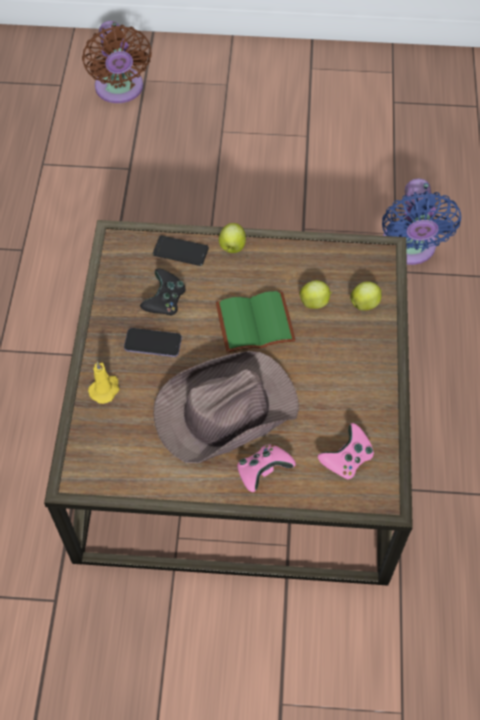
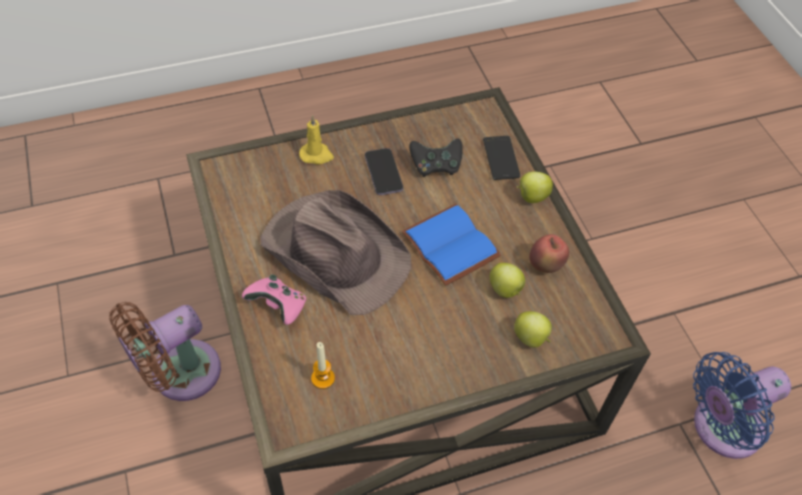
camera: 65 degrees right, 5 degrees down
brown fan [82,21,152,103] -> brown fan moved to [109,302,221,401]
green book [216,291,296,353] -> blue book [402,204,501,286]
pink game controller [318,423,374,479] -> candle [311,342,335,389]
none -> apple [529,234,569,273]

